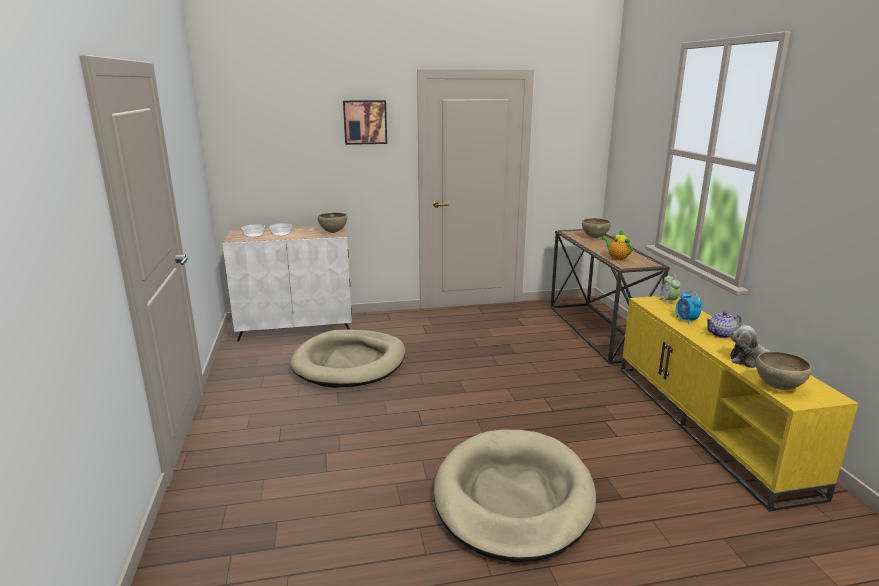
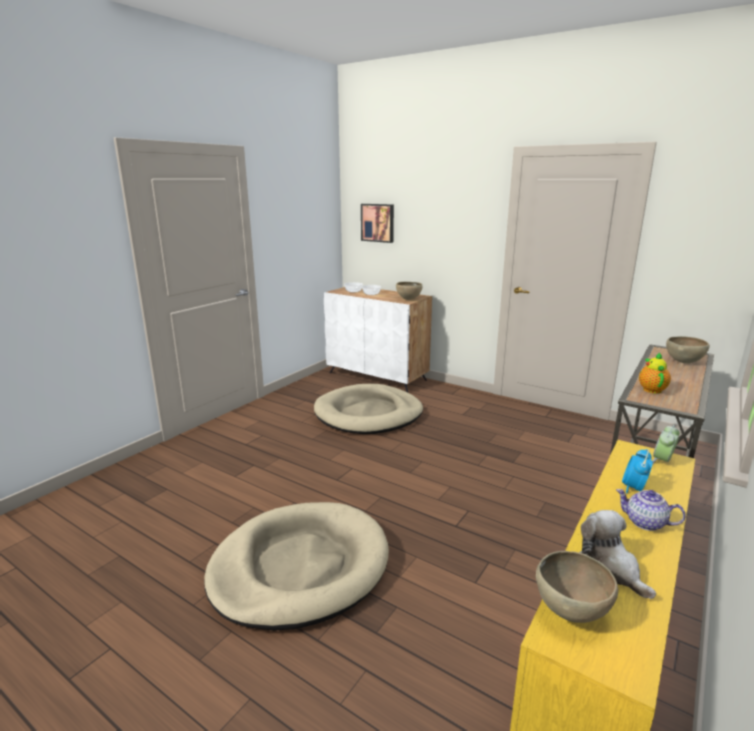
camera: 45 degrees right, 0 degrees up
picture [343,100,387,145] -> picture moved to [361,204,394,243]

